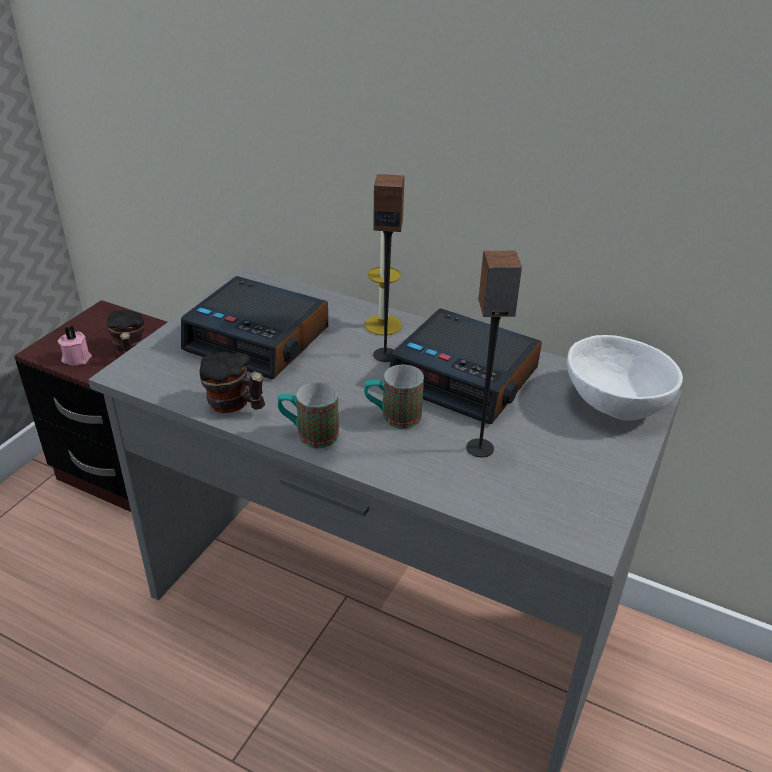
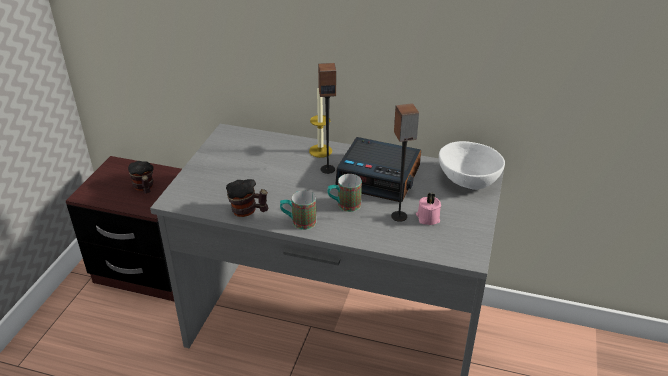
camera: 10 degrees left, 0 degrees up
pink candle [58,326,92,366] -> pink candle moved to [416,193,441,225]
alarm clock [181,276,328,379] -> none

